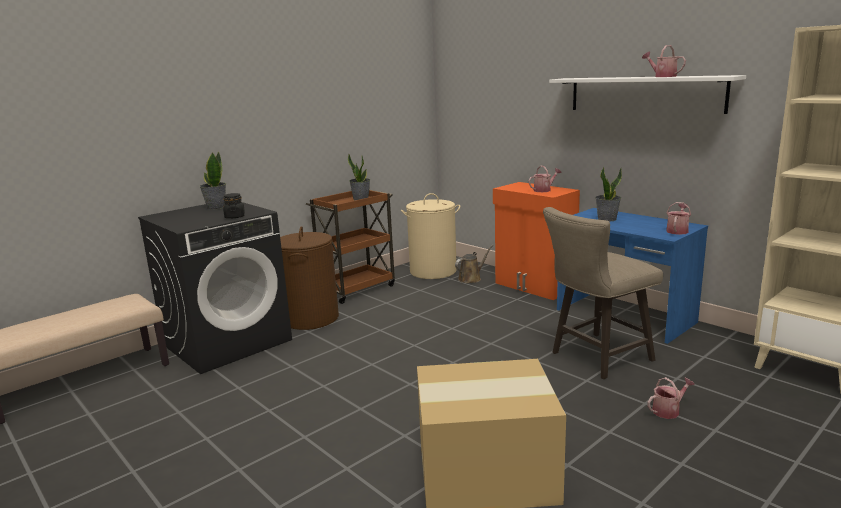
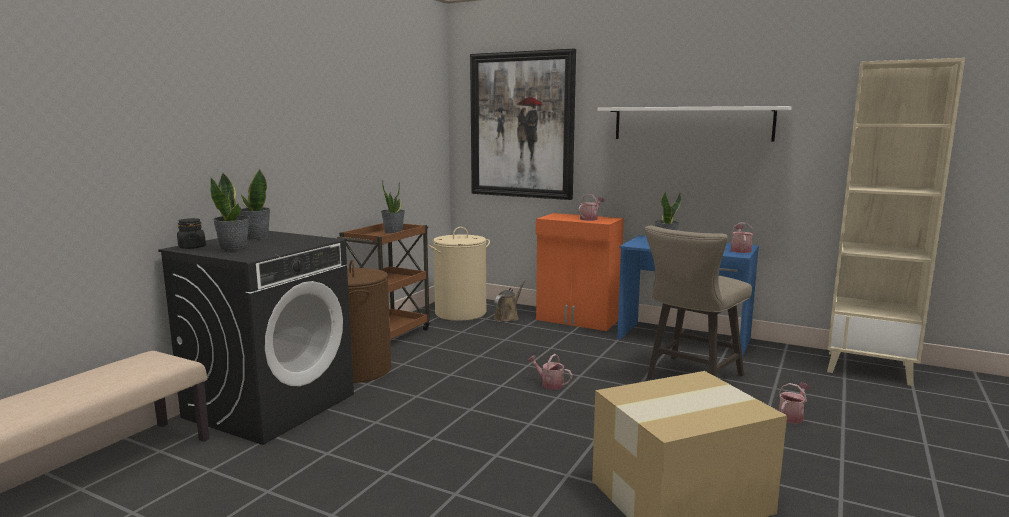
camera: 20 degrees left, 5 degrees down
black jar [223,193,245,218] -> black jar moved to [177,218,206,249]
watering can [642,45,686,77] -> watering can moved to [527,354,572,390]
none -> potted plant [210,173,250,251]
none -> picture [470,49,576,200]

